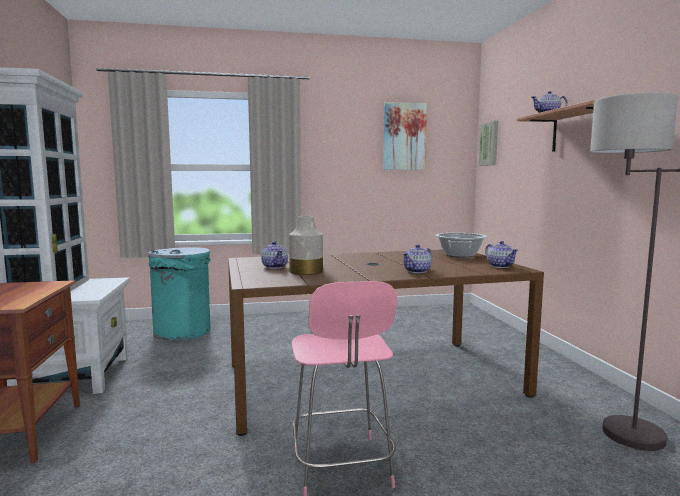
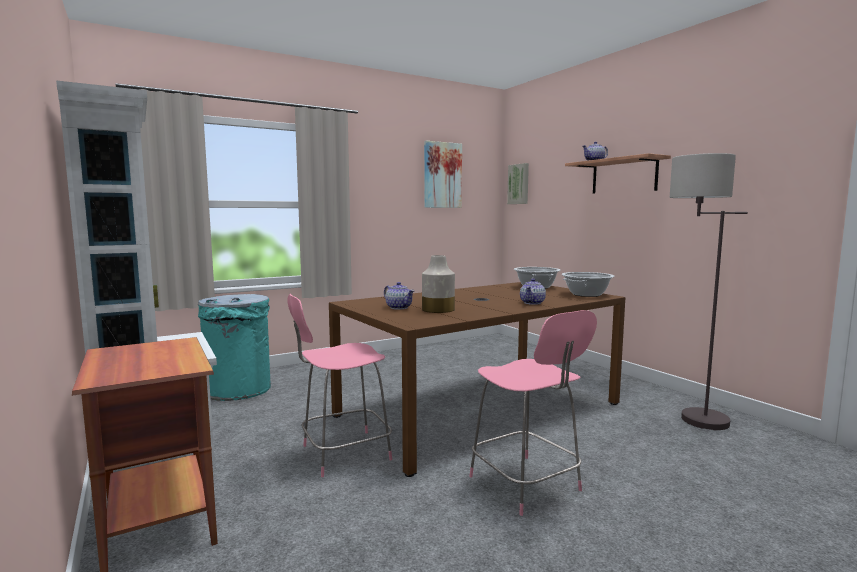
camera: 20 degrees left, 0 degrees up
teapot [485,241,518,268] -> cooking pot [561,272,614,297]
none -> pink chair [287,294,392,477]

